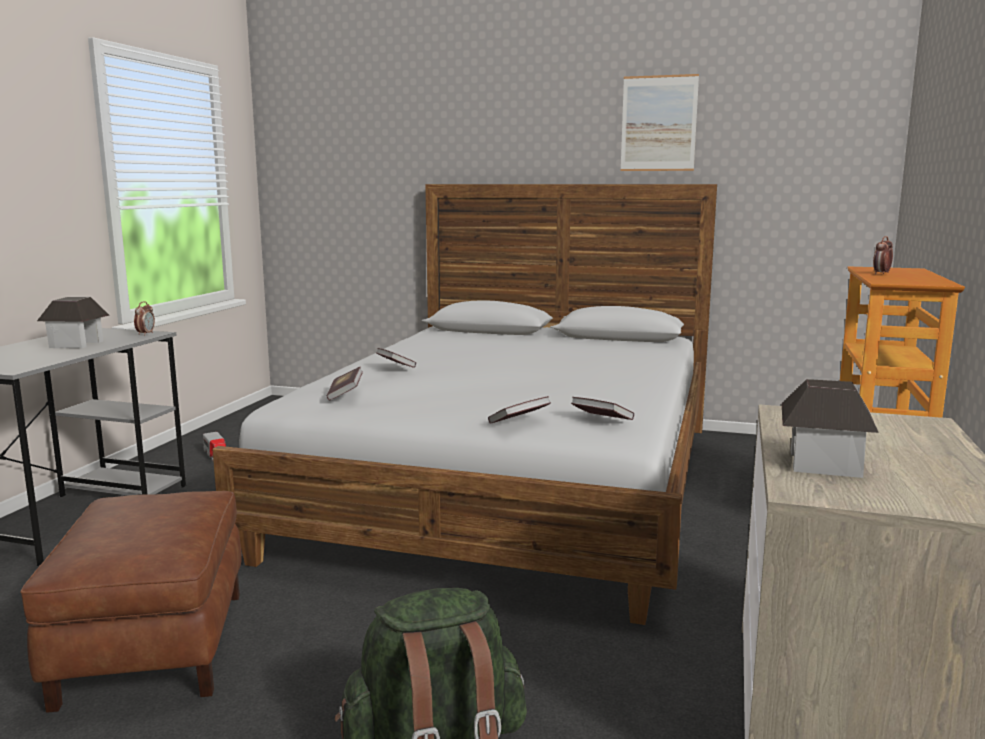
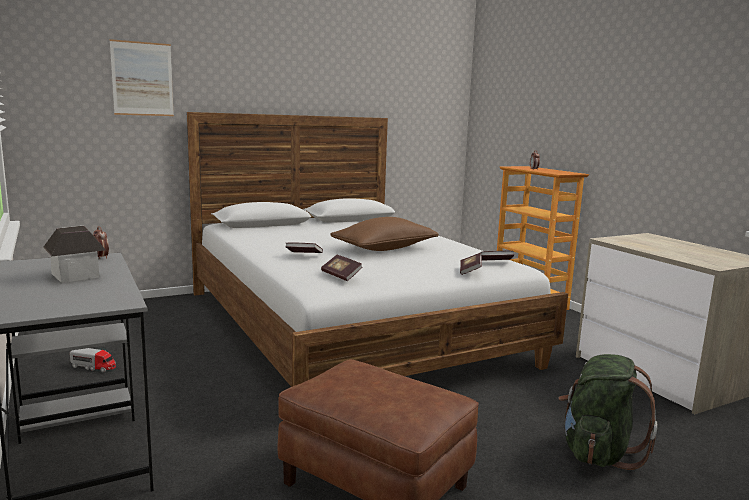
camera: 45 degrees left, 0 degrees up
picture [621,74,699,171] -> picture moved to [110,39,174,116]
toy house [782,379,879,478] -> none
none -> brown pillow [330,217,438,251]

